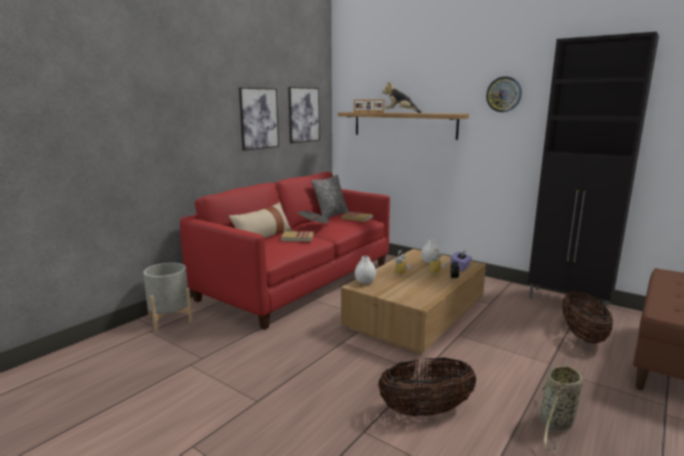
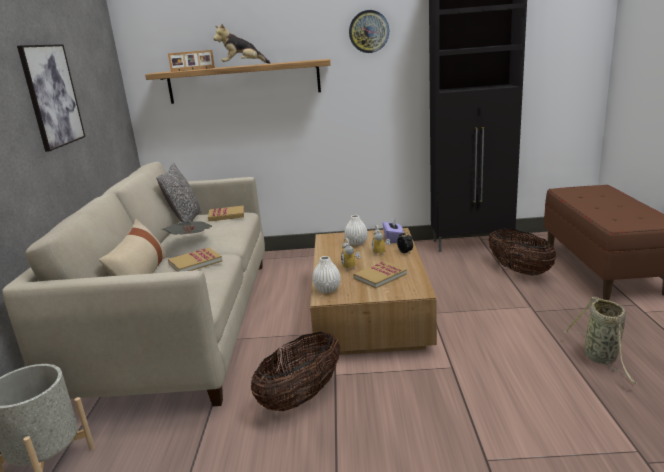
camera: 35 degrees left, 5 degrees up
red sofa [180,172,390,330] -> beige sofa [3,162,265,406]
picture [288,87,320,143] -> none
basket [378,357,476,416] -> basket moved to [251,331,340,411]
none -> book [353,261,407,288]

